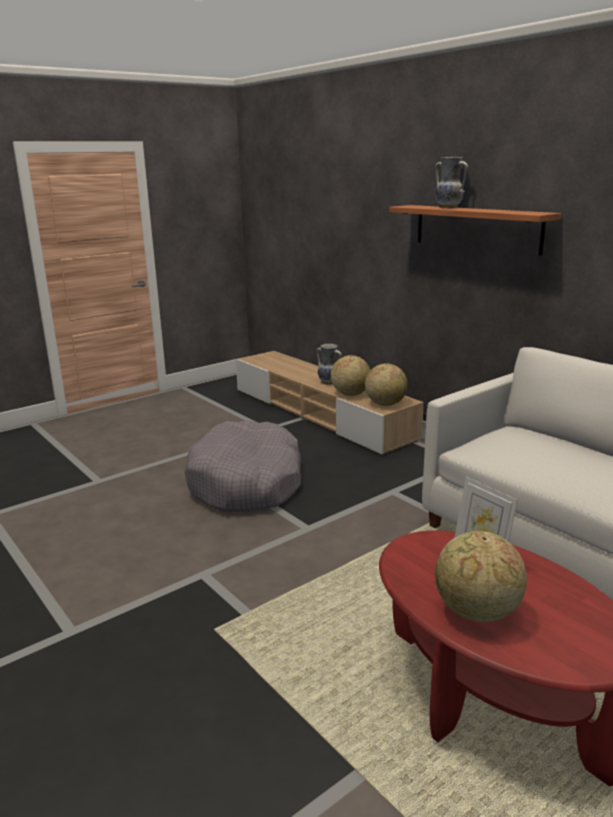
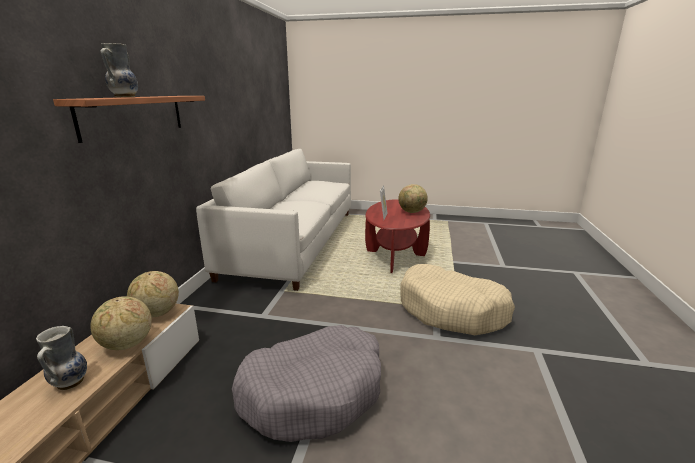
camera: 130 degrees left, 0 degrees up
none -> beige dog bed [401,264,515,335]

